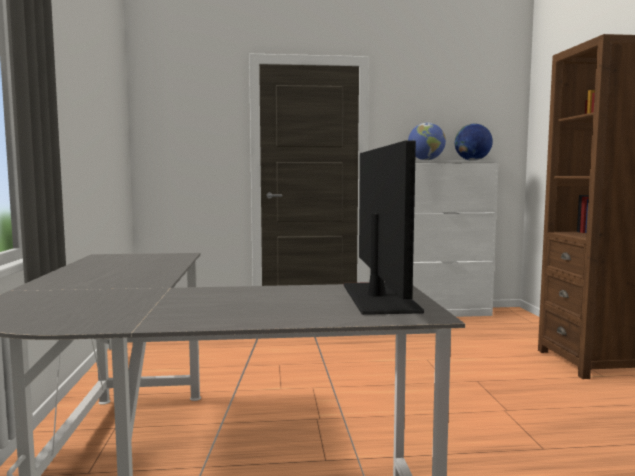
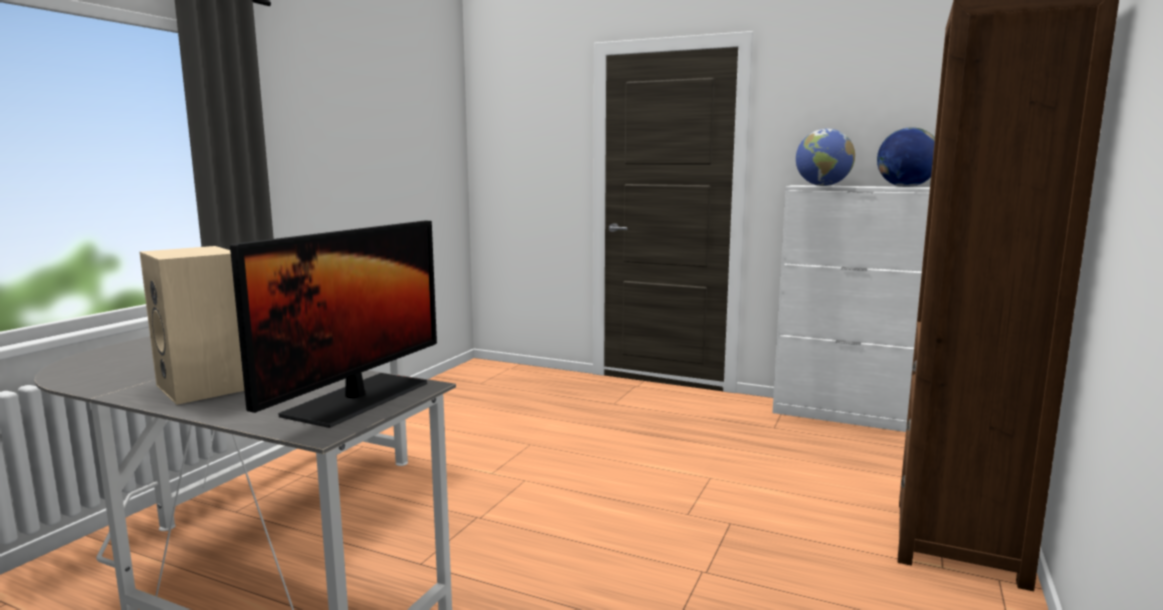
camera: 30 degrees right, 5 degrees up
none -> beige speaker [140,246,244,405]

